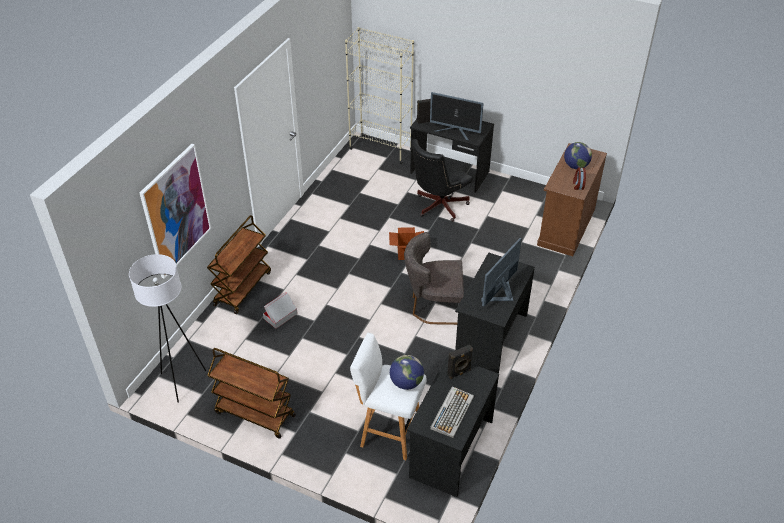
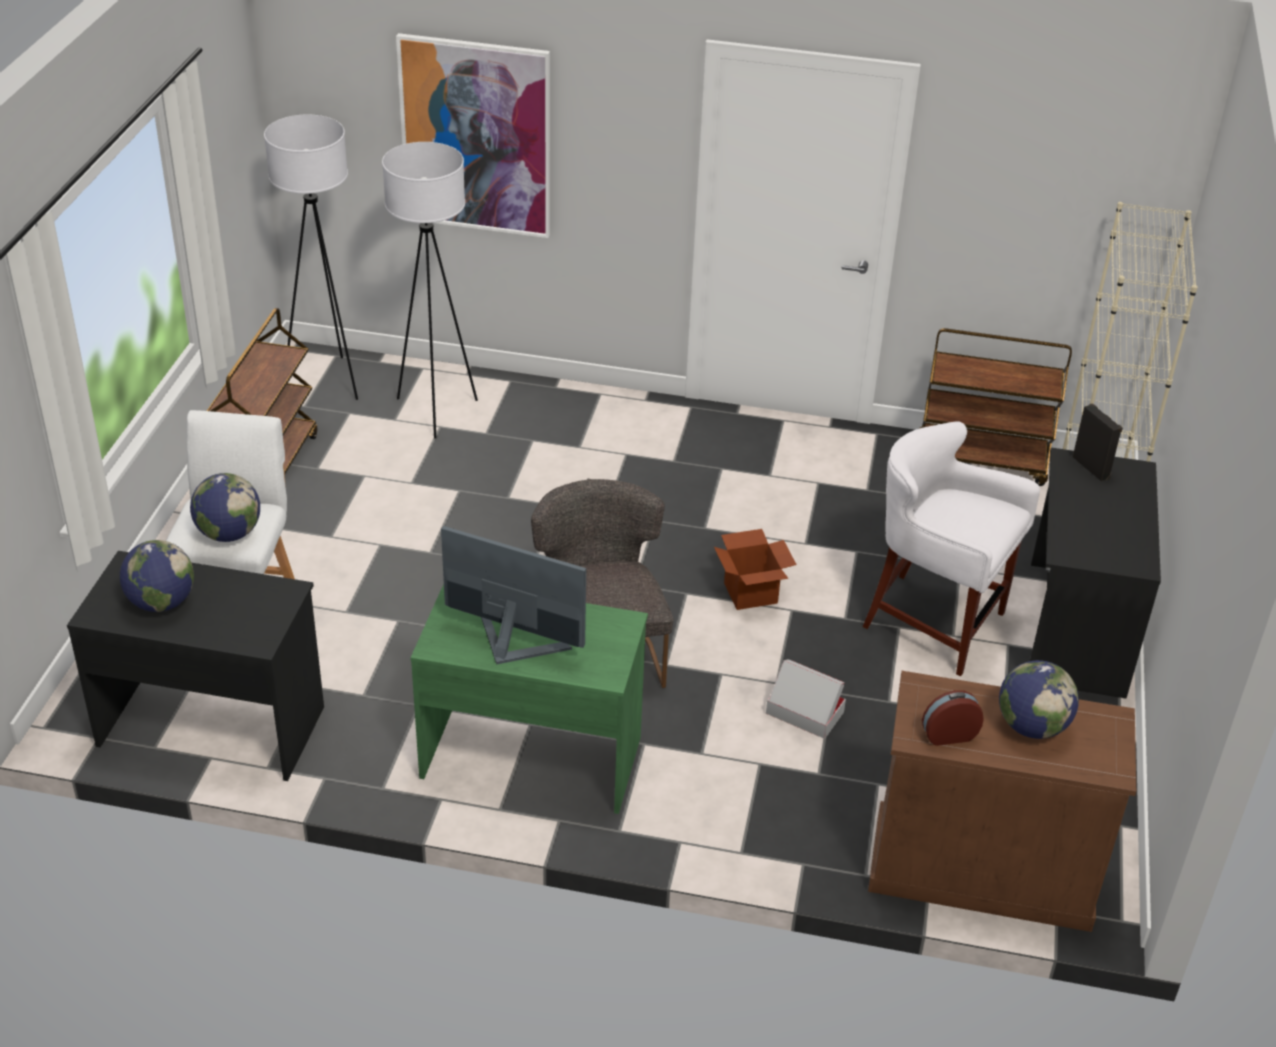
camera: 75 degrees right, 5 degrees down
brown cart [207,215,271,314] -> brown cart moved to [920,328,1072,486]
cardboard box [263,293,298,329] -> cardboard box moved to [766,659,846,739]
black office chair [411,139,472,222] -> white stool [863,422,1040,676]
monitor [430,92,484,141] -> none
keyboard [430,386,474,438] -> globe [120,540,194,612]
black speaker [447,345,473,379] -> none
black desk [455,252,535,373] -> green desk [410,584,648,814]
none -> white floor lamp [382,142,478,439]

